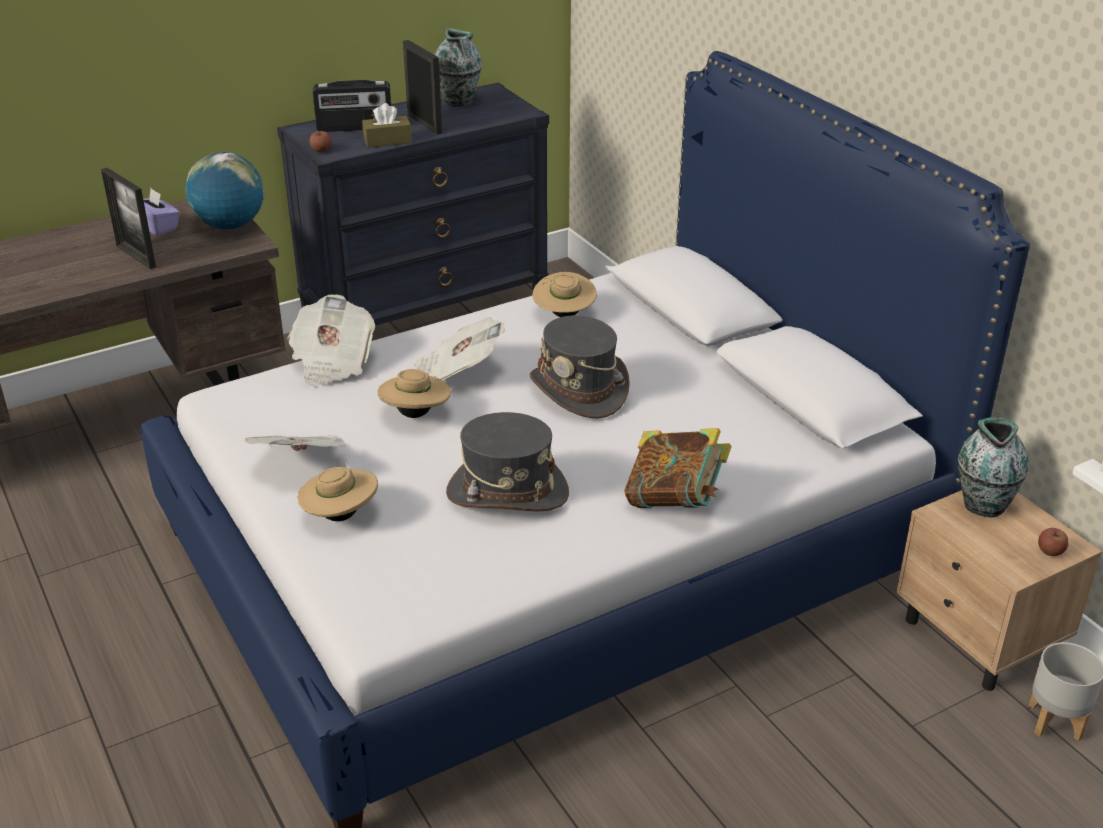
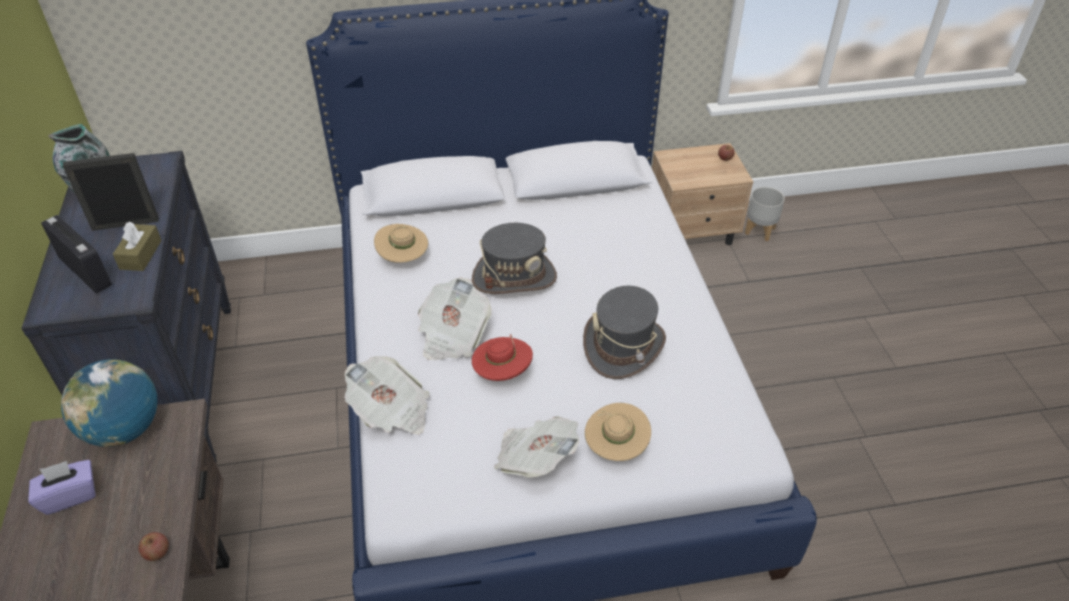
camera: 70 degrees left, 10 degrees up
picture frame [101,168,156,269] -> none
apple [309,131,331,152] -> apple moved to [138,532,169,561]
radio [313,80,391,132] -> radio turned 60 degrees counterclockwise [41,215,112,293]
beige hat [377,369,451,418] -> red hat [472,334,533,381]
book [625,428,732,508] -> none
vase [958,418,1029,517] -> none

